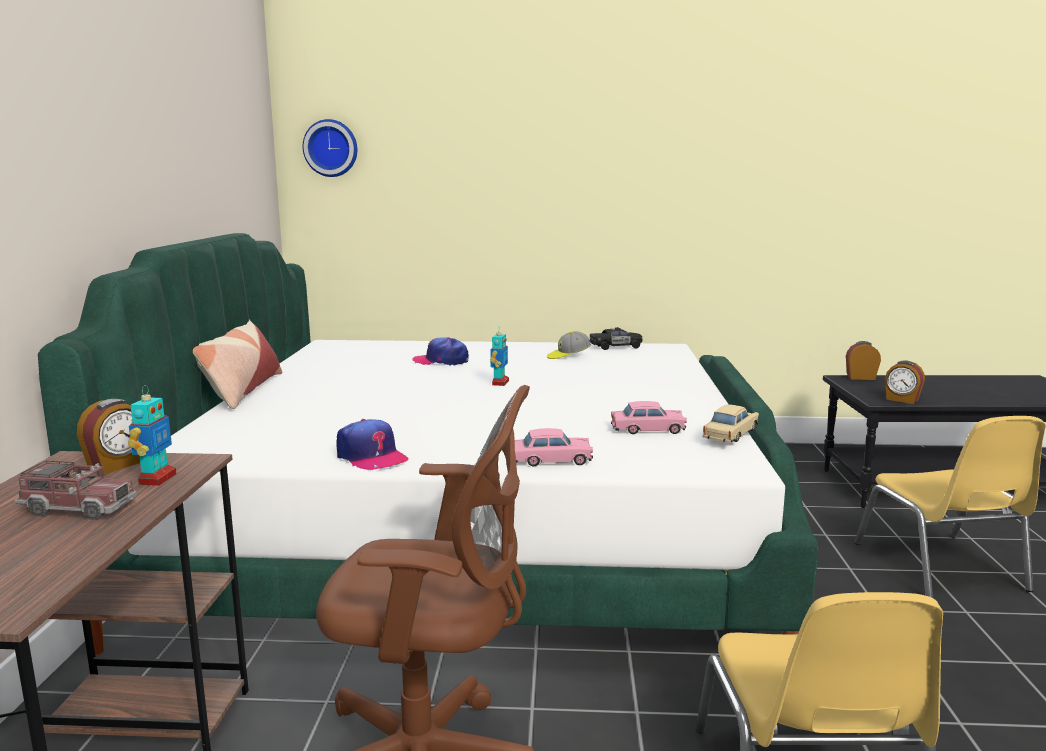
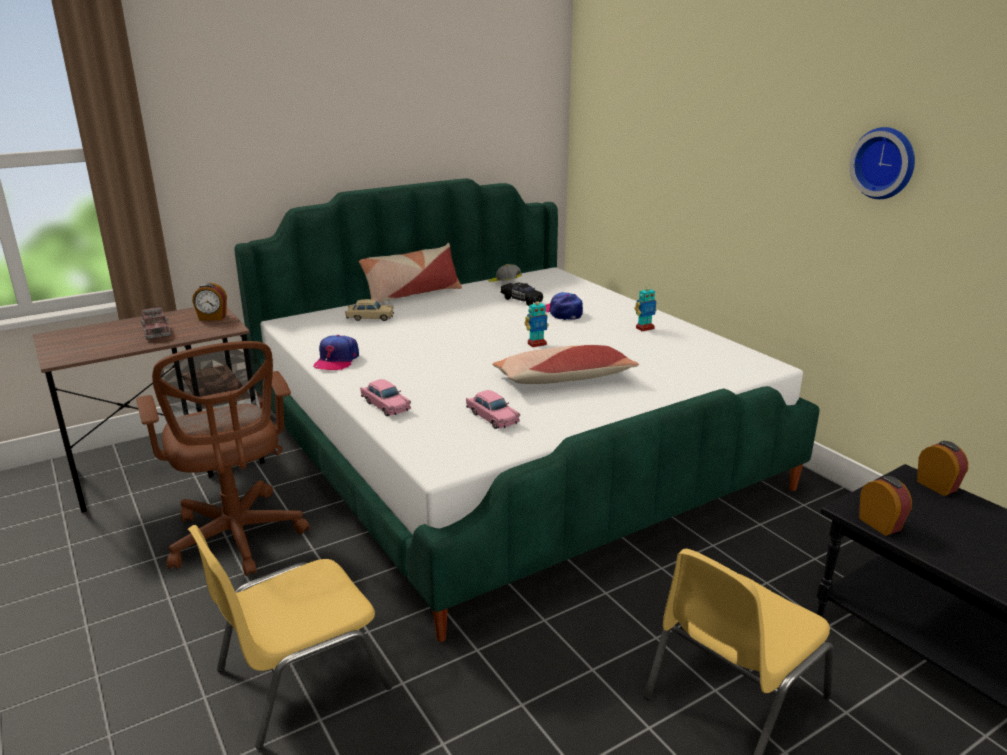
camera: 55 degrees right, 10 degrees up
toy robot [128,385,177,486] -> toy robot moved to [634,283,657,331]
wall clock [303,119,357,177] -> wall clock moved to [849,127,915,199]
cap [547,331,591,359] -> cap moved to [488,264,522,282]
black toy car [589,327,643,350] -> black toy car moved to [500,283,543,306]
beige toy car [703,405,759,443] -> beige toy car moved to [345,299,394,321]
alarm clock [885,361,925,404] -> alarm clock turned 150 degrees clockwise [859,476,912,536]
none -> pillow [492,345,639,384]

